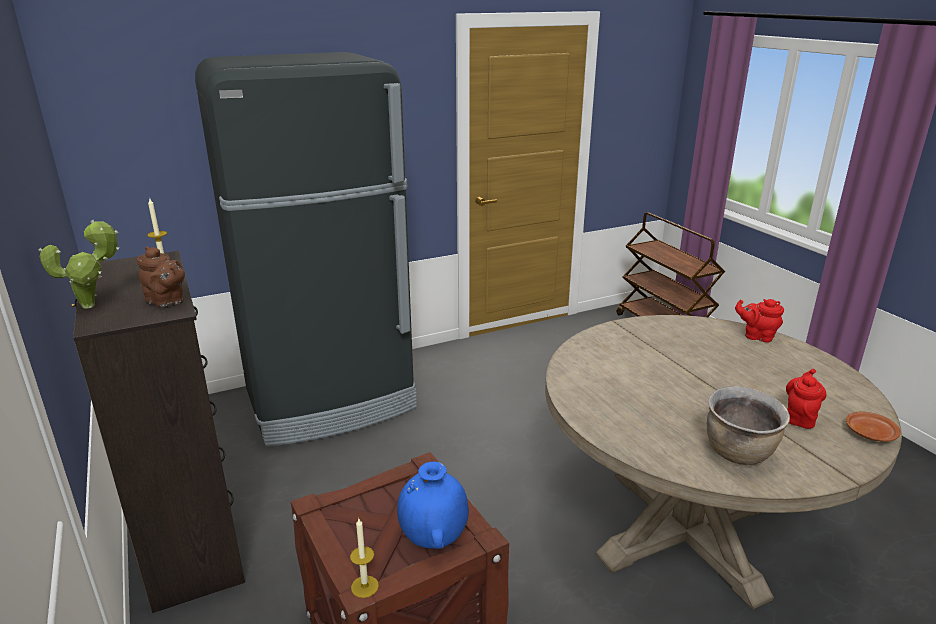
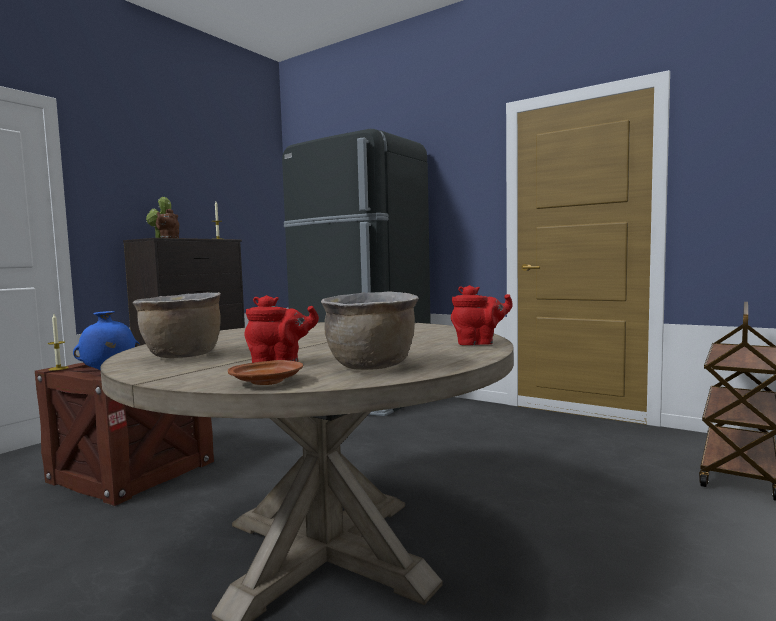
camera: 60 degrees right, 20 degrees down
red teapot [735,299,784,343] -> red teapot turned 90 degrees clockwise [451,285,513,345]
none -> brown cooking pot [321,291,419,370]

